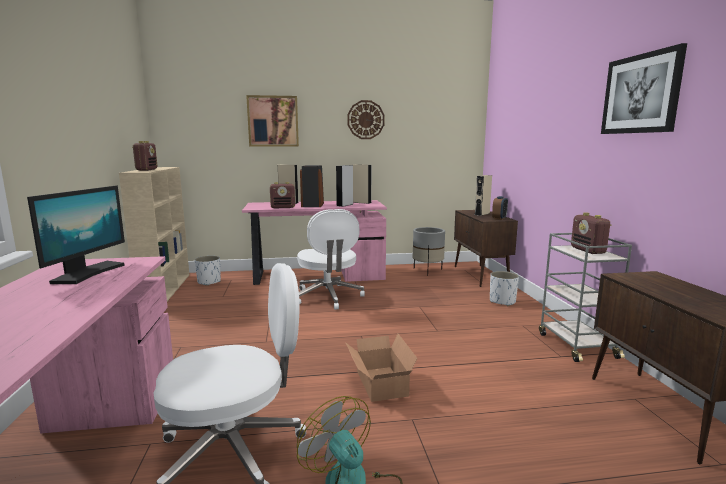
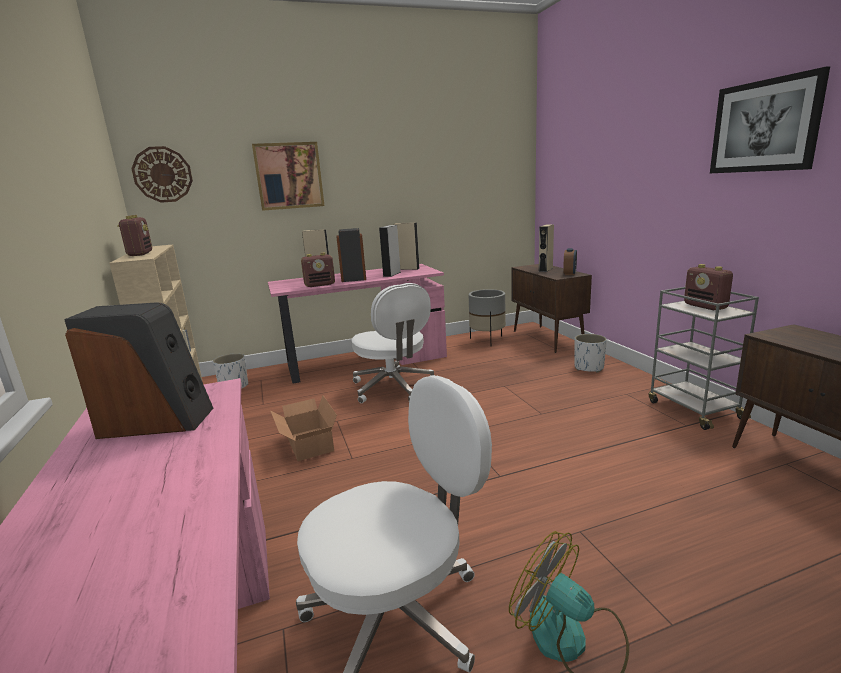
camera: 10 degrees left, 5 degrees up
monitor [27,185,125,284] -> speaker [64,302,213,439]
cardboard box [345,334,417,402] -> cardboard box moved to [270,395,337,461]
wall clock [347,100,385,139] -> wall clock moved to [131,146,193,203]

